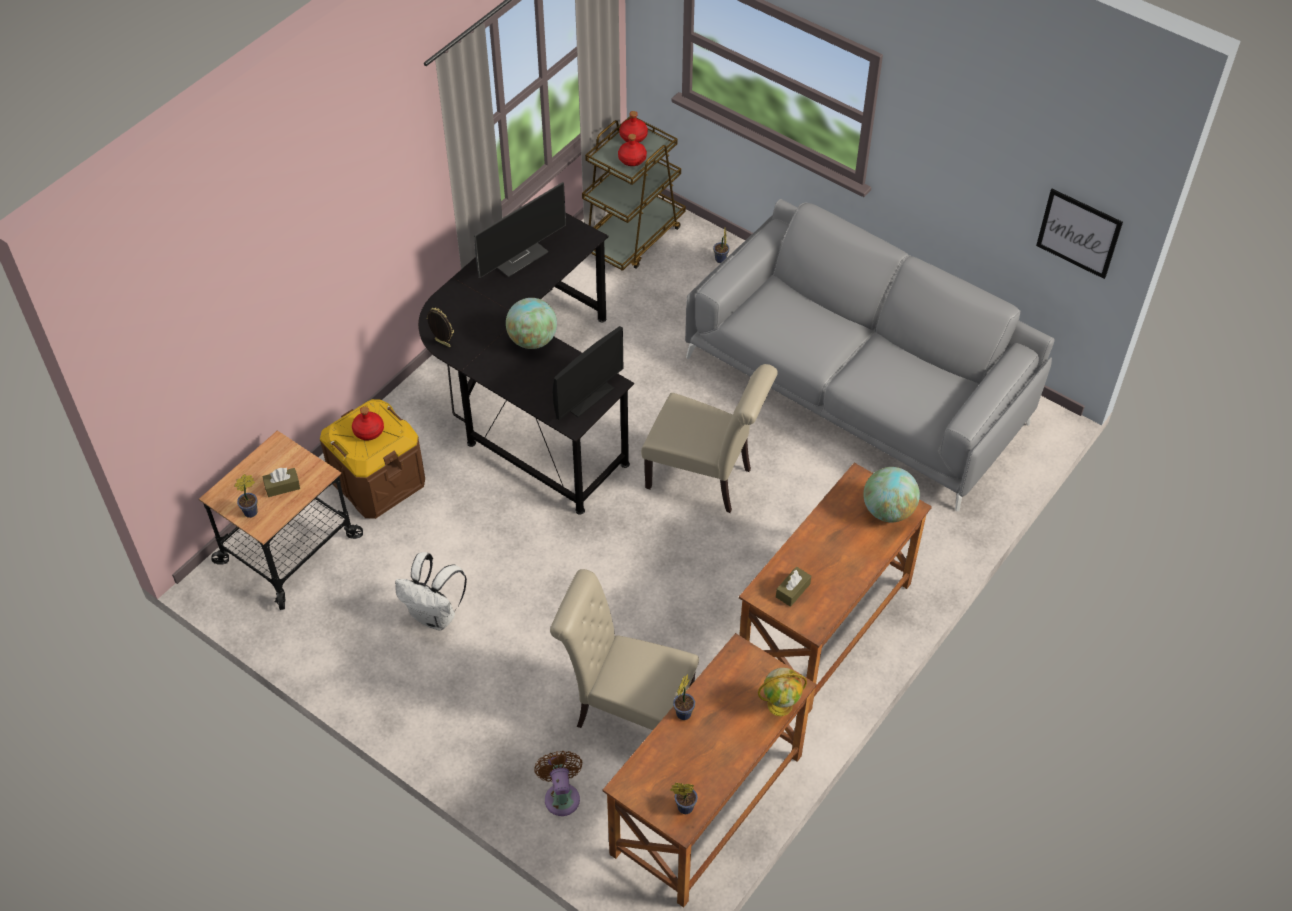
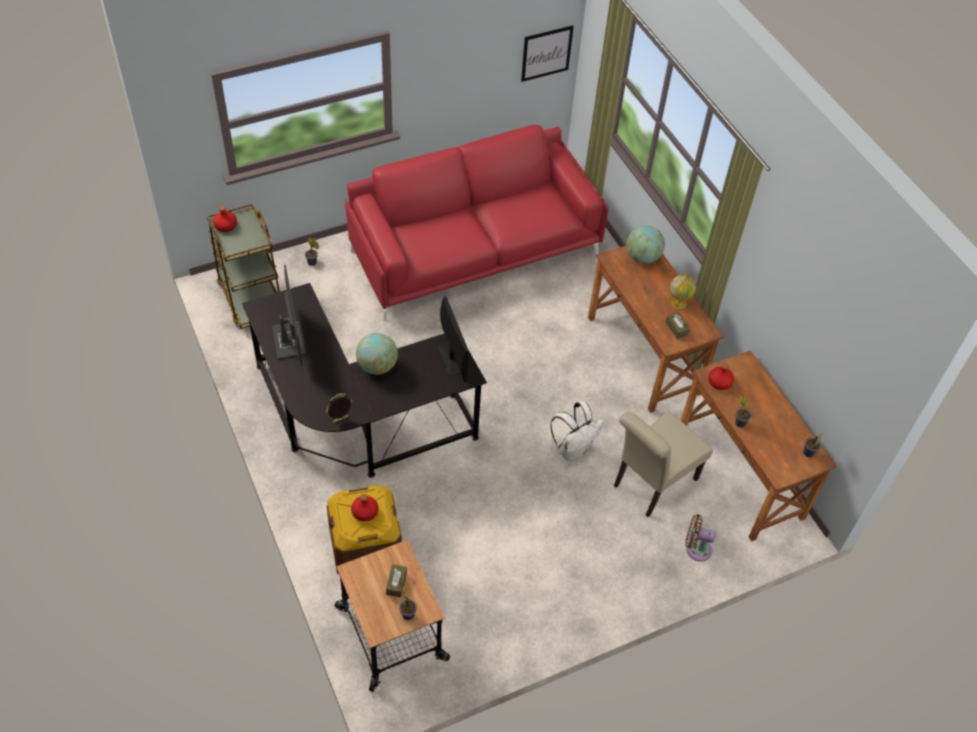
camera: 65 degrees left, 0 degrees up
white backpack [395,552,467,631] -> white backpack moved to [550,401,604,461]
red bottle [618,134,647,166] -> red bottle moved to [708,363,734,390]
beige chair [641,364,778,513] -> none
grey sofa [685,199,1055,511] -> red sofa [345,125,609,321]
globe [758,668,807,716] -> globe moved to [670,272,696,309]

